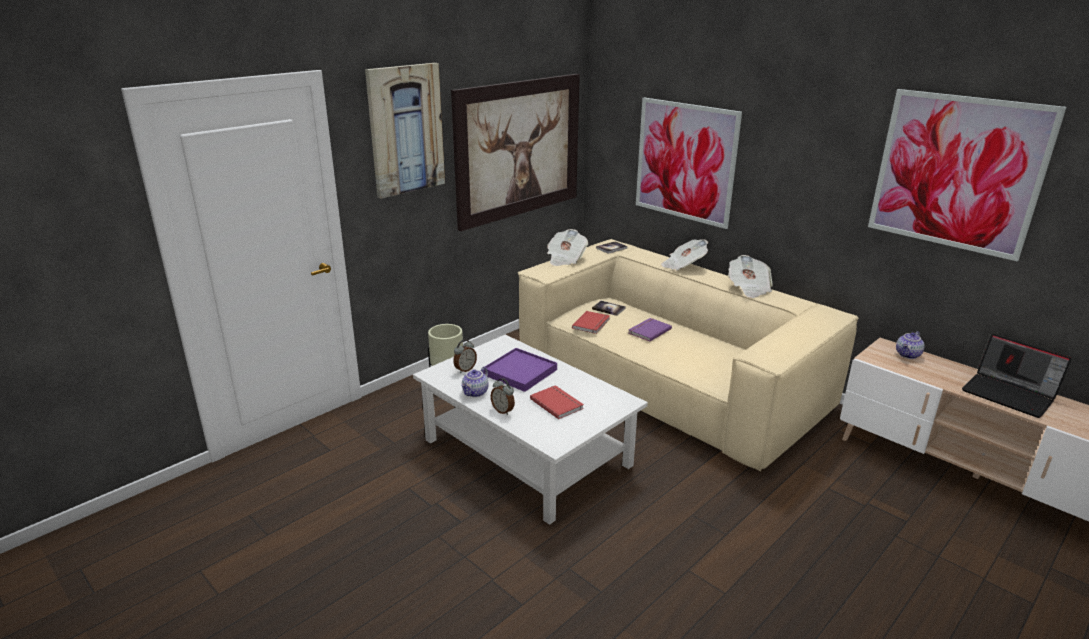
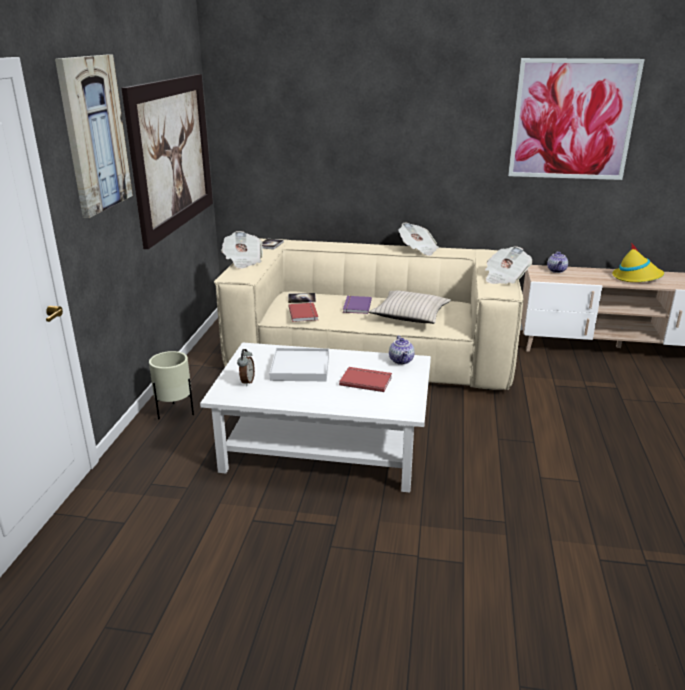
camera: 35 degrees left, 0 degrees up
teapot [461,367,489,397] -> teapot moved to [389,335,415,365]
purple tray [483,348,557,392] -> white tray [270,348,329,381]
alarm clock [491,378,515,415] -> none
picture [636,98,742,229] -> none
newspaper [661,239,709,271] -> newspaper moved to [485,246,532,284]
laptop [962,334,1071,418] -> yellow hat [612,243,664,282]
none -> beige pillow [369,291,451,324]

